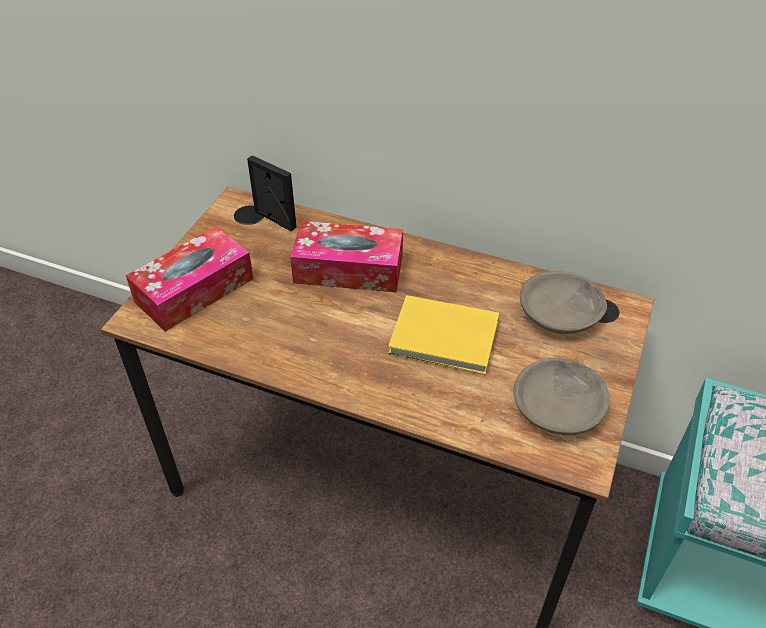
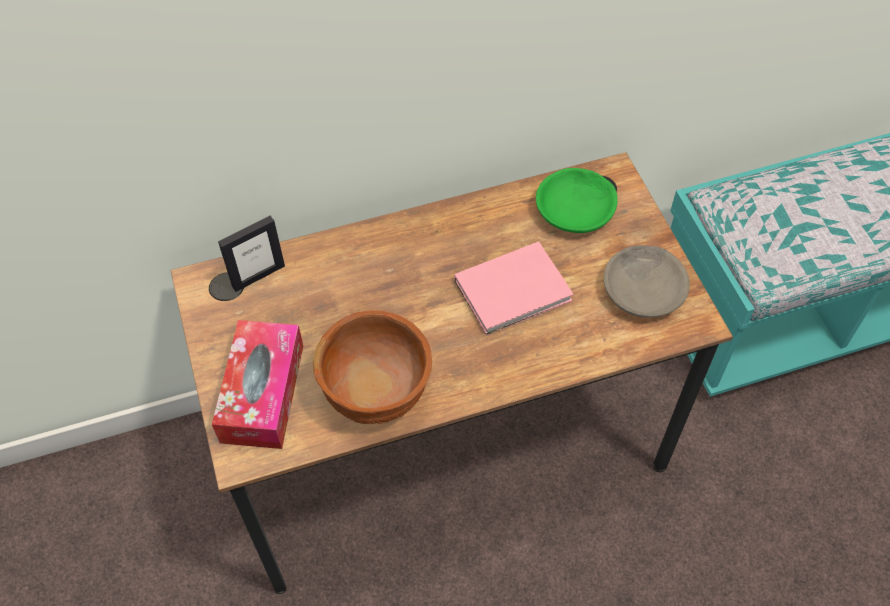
camera: 40 degrees left, 10 degrees up
picture frame [247,155,297,231] -> picture frame turned 150 degrees clockwise [218,216,285,292]
tissue box [290,221,403,292] -> none
yellow book [388,295,499,375] -> pink book [454,241,573,336]
grey bowl [520,271,607,334] -> green bowl [536,168,618,233]
none -> brown bowl [313,310,432,424]

